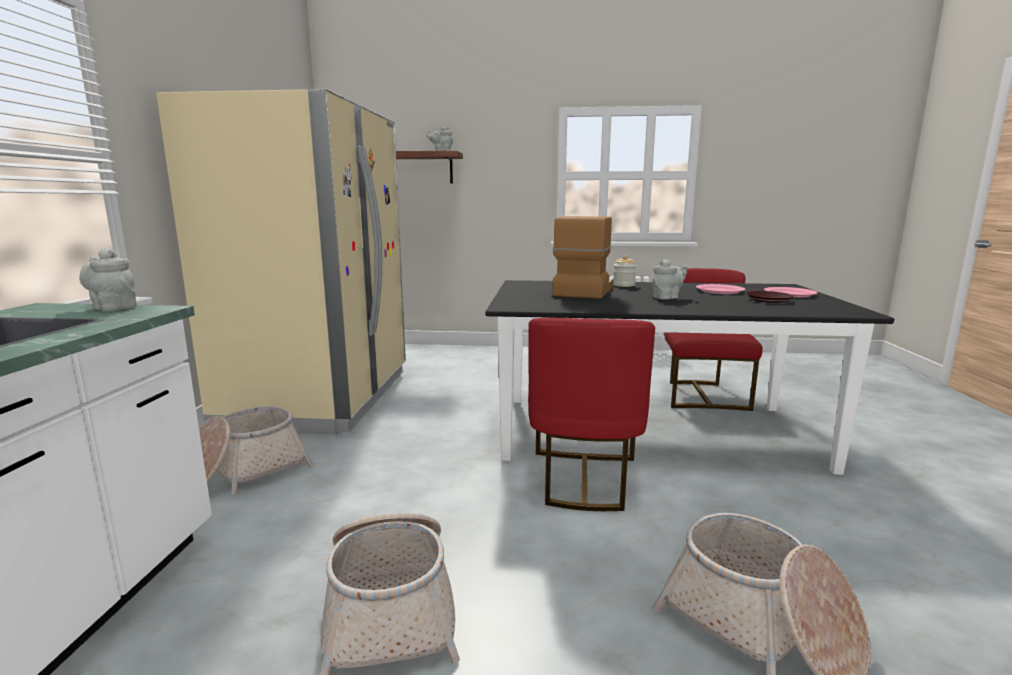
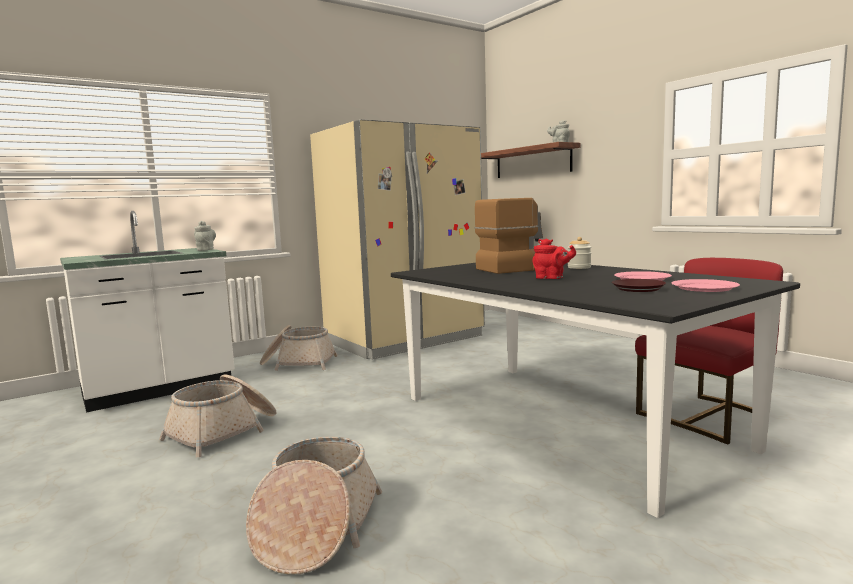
camera: 50 degrees right, 5 degrees down
red chair [528,318,655,511] -> none
grey teapot [652,259,687,299] -> red teapot [532,238,576,279]

